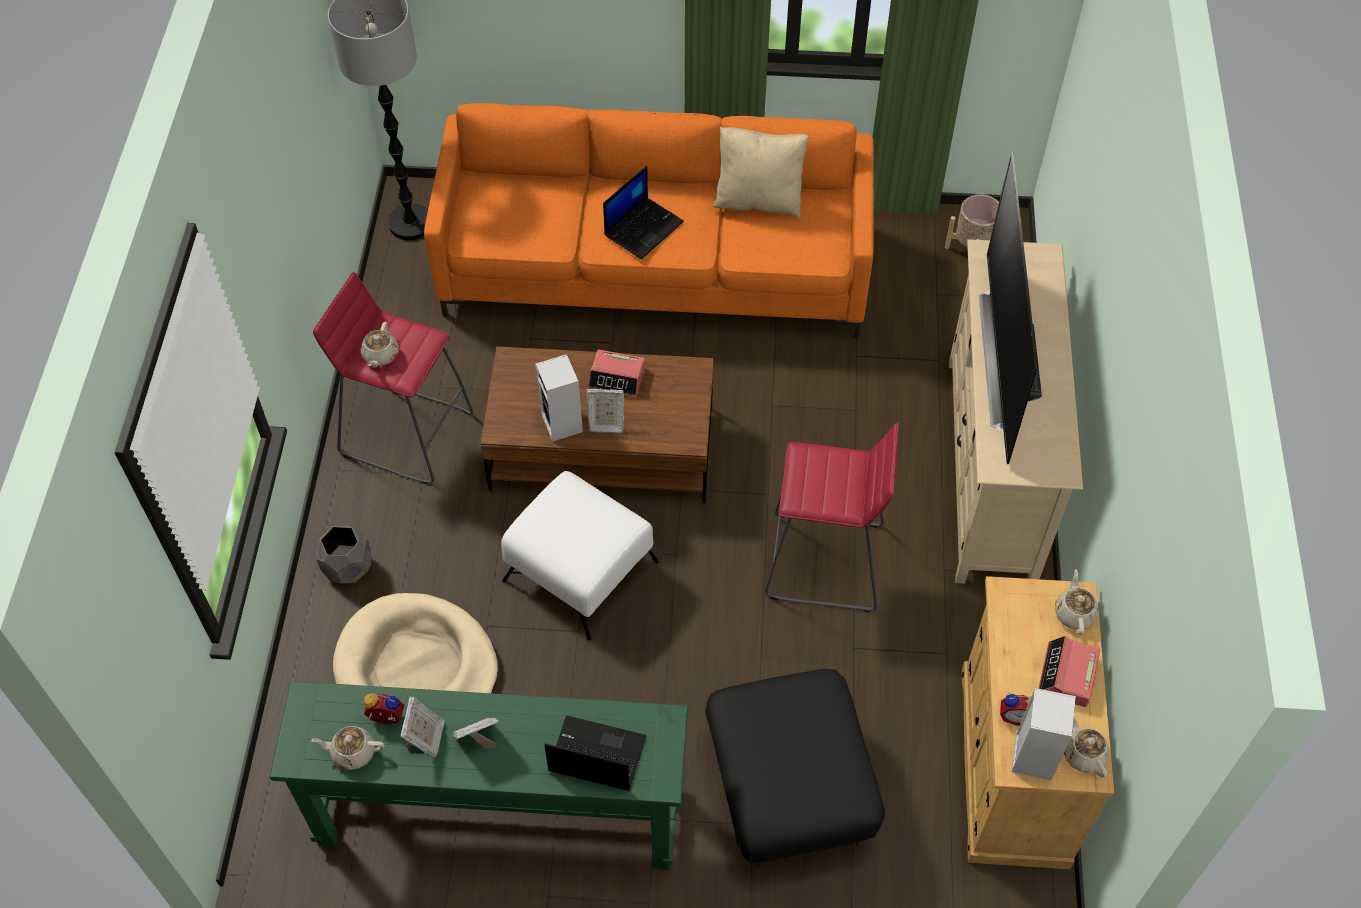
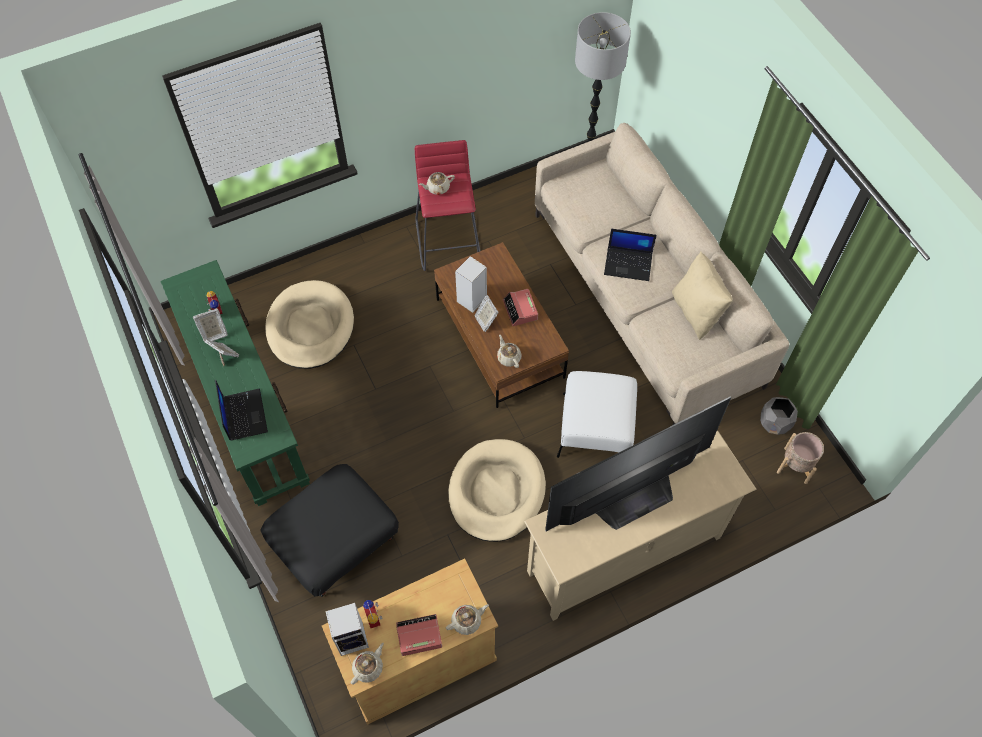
camera: 60 degrees right, 5 degrees up
beige teapot [311,726,385,770] -> beige teapot moved to [497,335,522,368]
grey planter [316,526,371,583] -> grey planter moved to [760,397,798,435]
orange sofa [424,103,874,339] -> beige sofa [535,123,790,425]
white ottoman [501,471,659,640] -> white ottoman moved to [557,371,637,458]
red stool [765,422,899,612] -> beige dog bed [448,439,546,542]

